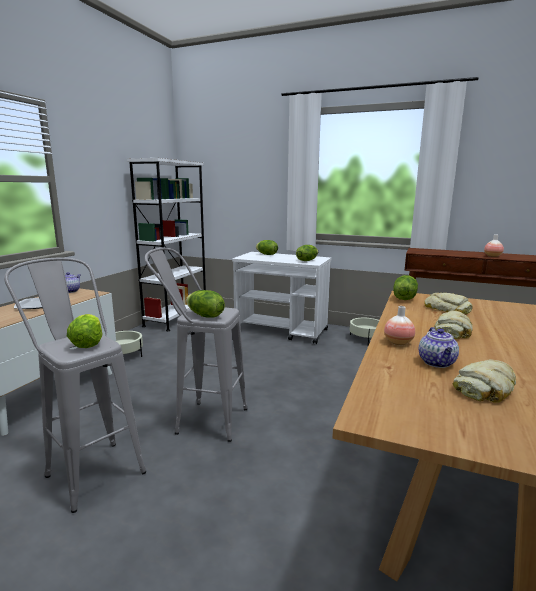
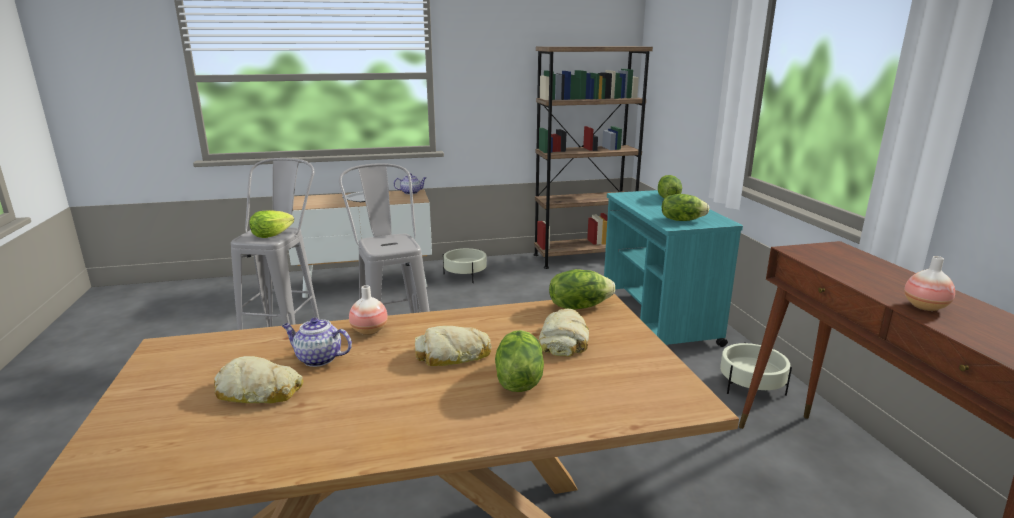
camera: 55 degrees right, 5 degrees up
white bookcase [127,158,206,331] -> brown bookcase [534,46,653,269]
lettuce [186,290,225,317] -> lettuce moved to [495,330,544,392]
white cart [232,252,331,344] -> turquoise cart [604,190,743,347]
teapot [419,327,459,368] -> teapot turned 45 degrees clockwise [282,318,352,367]

